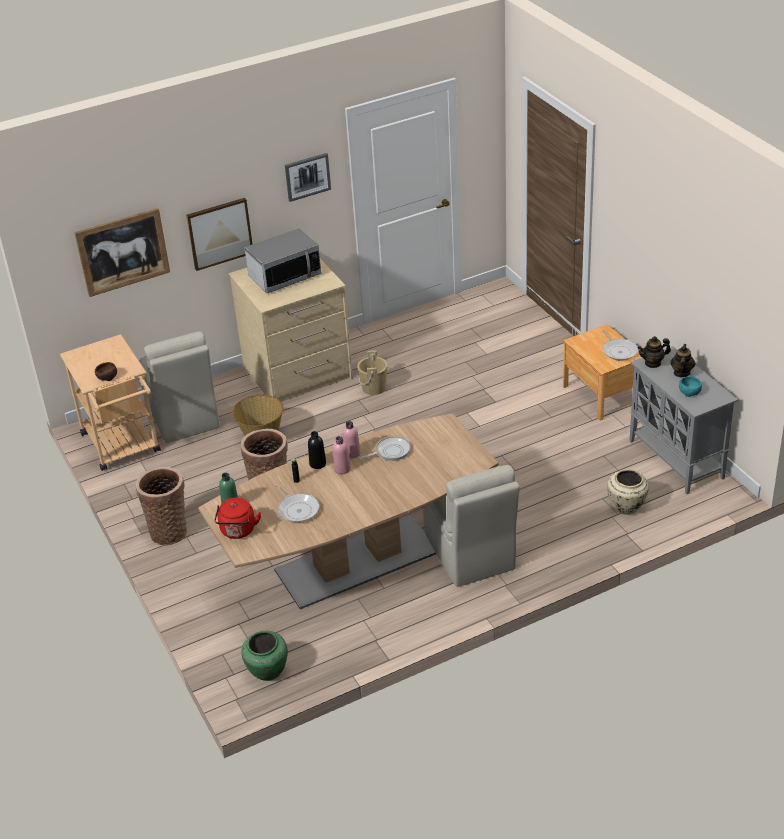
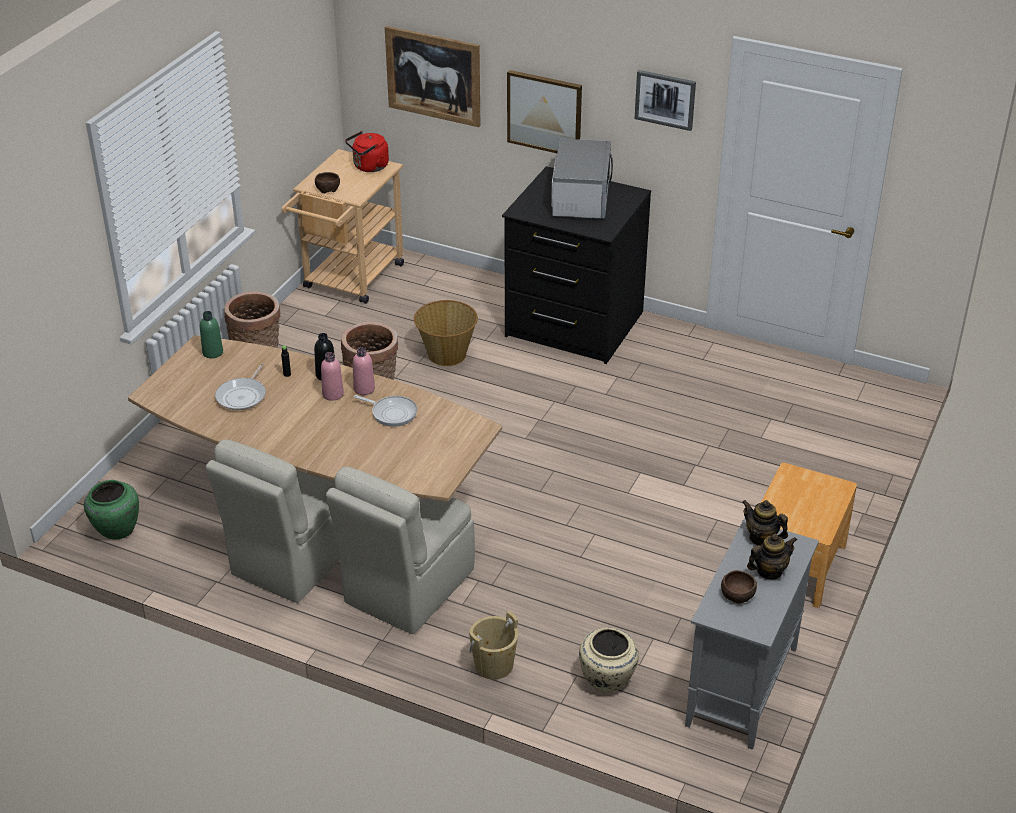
camera: 50 degrees right, 0 degrees up
beige chair [139,331,220,443] -> beige chair moved to [206,439,340,603]
red kettle [214,498,261,539] -> red kettle moved to [345,131,389,172]
beige dresser [229,259,353,402] -> black dresser [502,166,651,364]
microwave [245,228,321,294] -> microwave turned 105 degrees counterclockwise [551,139,613,219]
beige bucket [357,351,388,395] -> beige bucket moved to [469,611,518,680]
frying pan [602,330,638,361] -> none
turquoise bowl [679,376,702,397] -> brown bowl [721,570,757,604]

